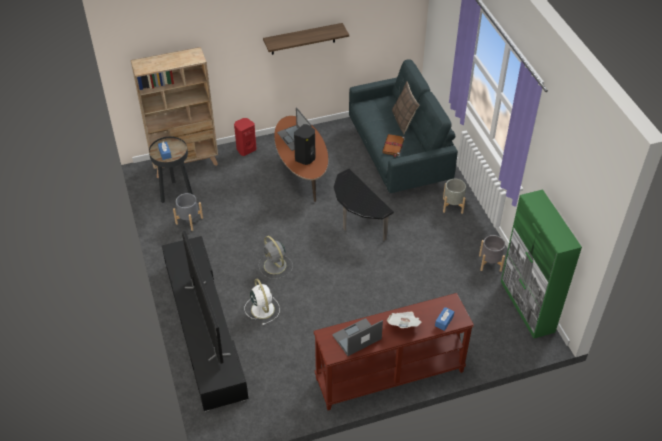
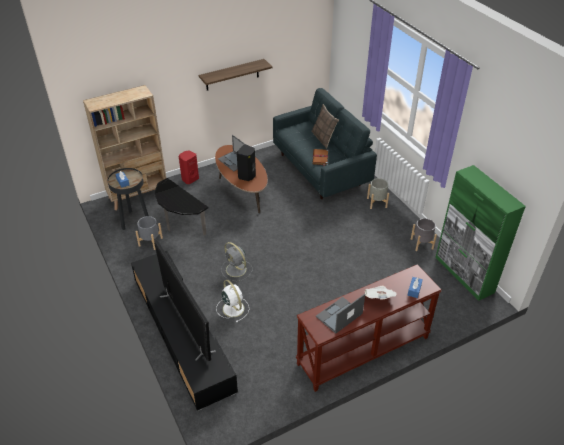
camera: 10 degrees left, 5 degrees down
side table [334,169,394,241] -> side table moved to [154,178,208,235]

